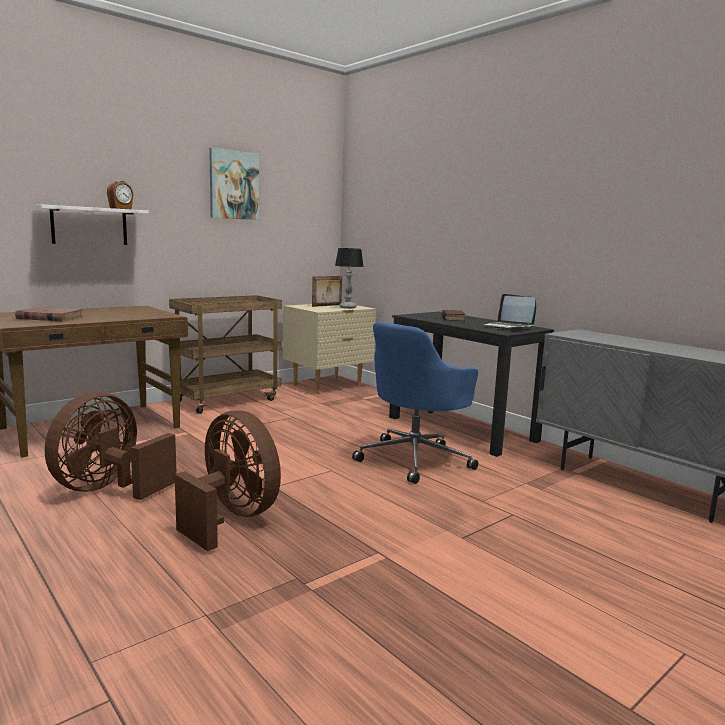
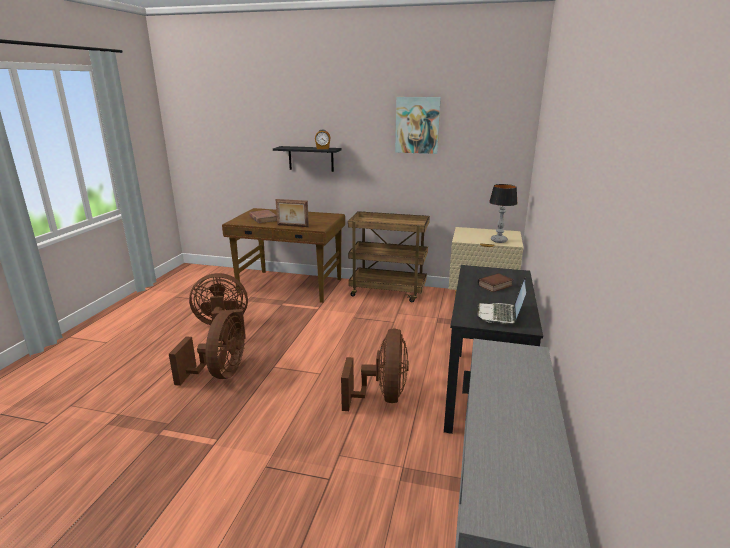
camera: 55 degrees right, 10 degrees up
white shelf [34,205,149,245] -> black shelf [273,146,342,172]
picture frame [312,276,342,307] -> picture frame moved to [275,199,309,227]
blue office chair [352,322,478,484] -> brown fan [341,329,409,411]

